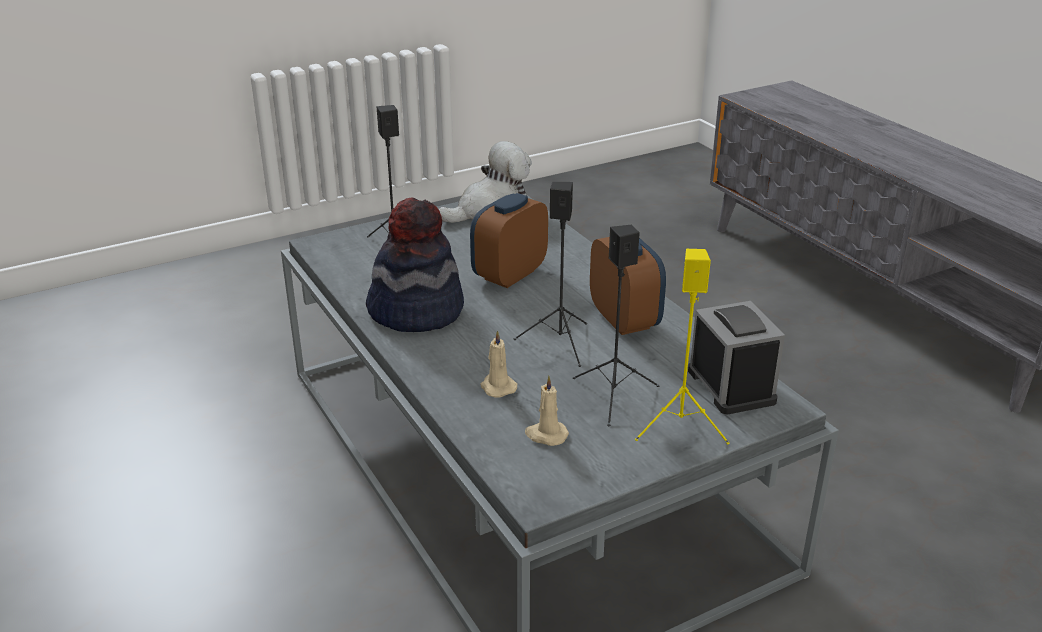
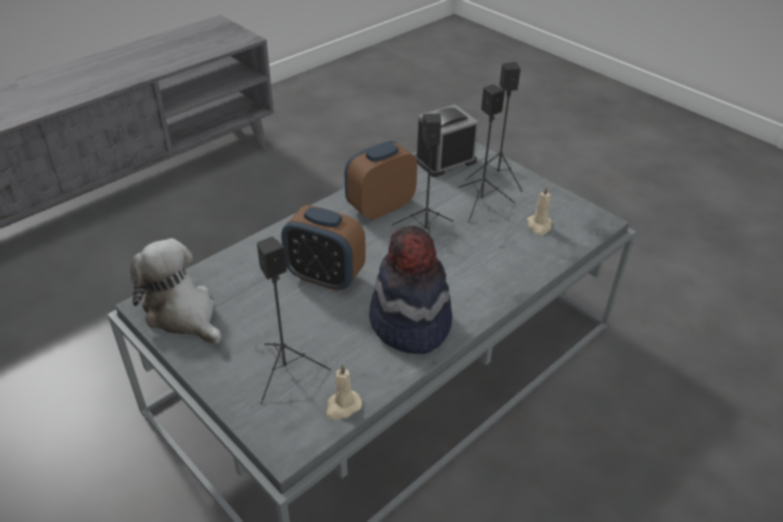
camera: 105 degrees left, 10 degrees up
beige candle [480,330,517,398] -> beige candle moved to [326,364,362,419]
yellow speaker [635,249,729,444] -> black speaker [466,62,523,192]

